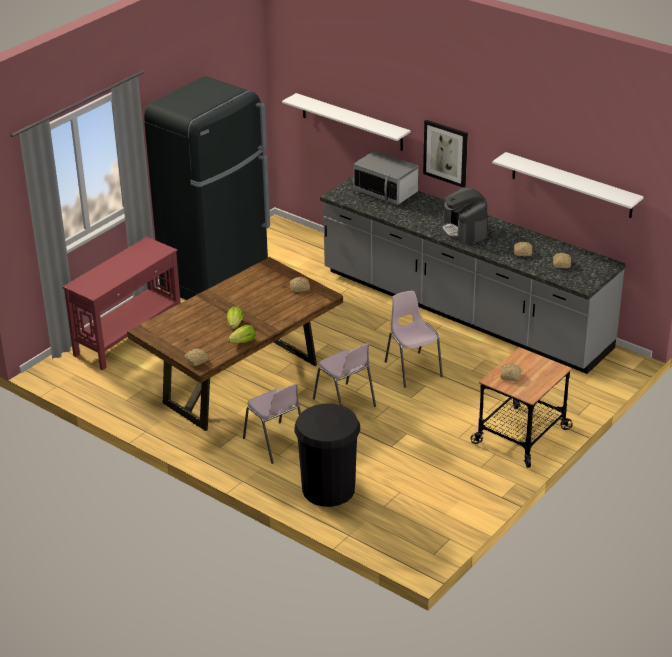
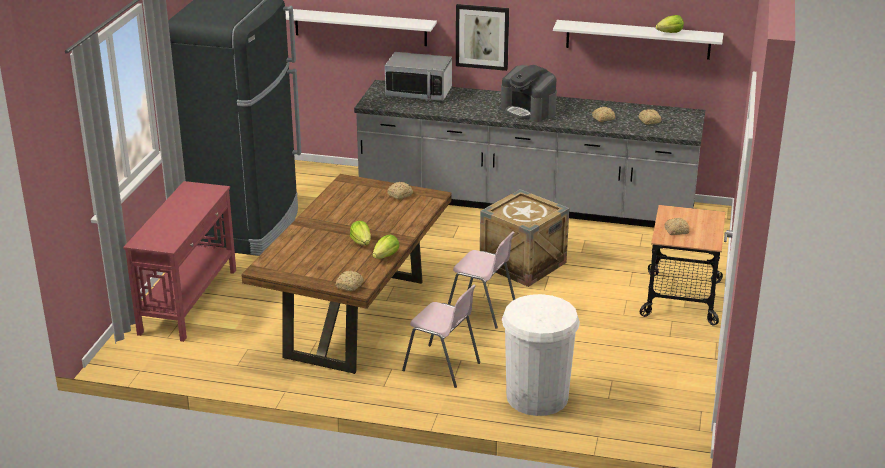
camera: 25 degrees left, 5 degrees down
black trash can [294,404,360,507] -> white trash can [502,294,580,416]
pink chair [385,291,443,388] -> crate [480,189,569,287]
none -> lettuce [656,15,684,33]

